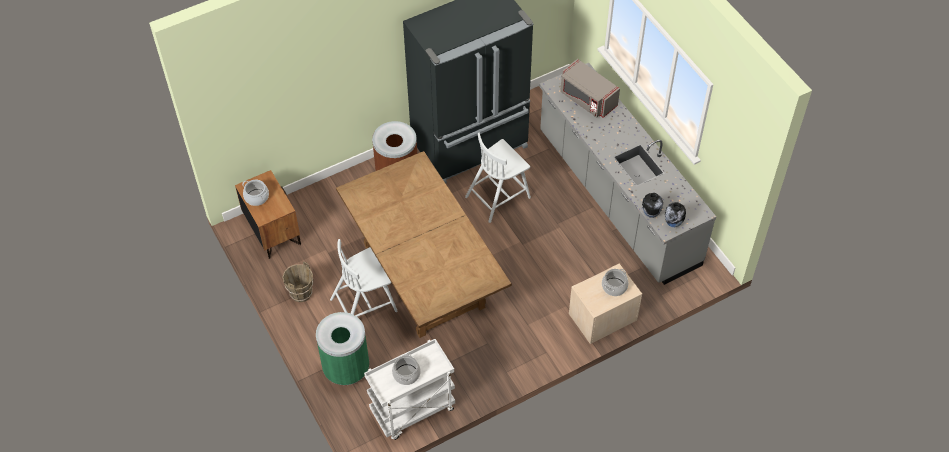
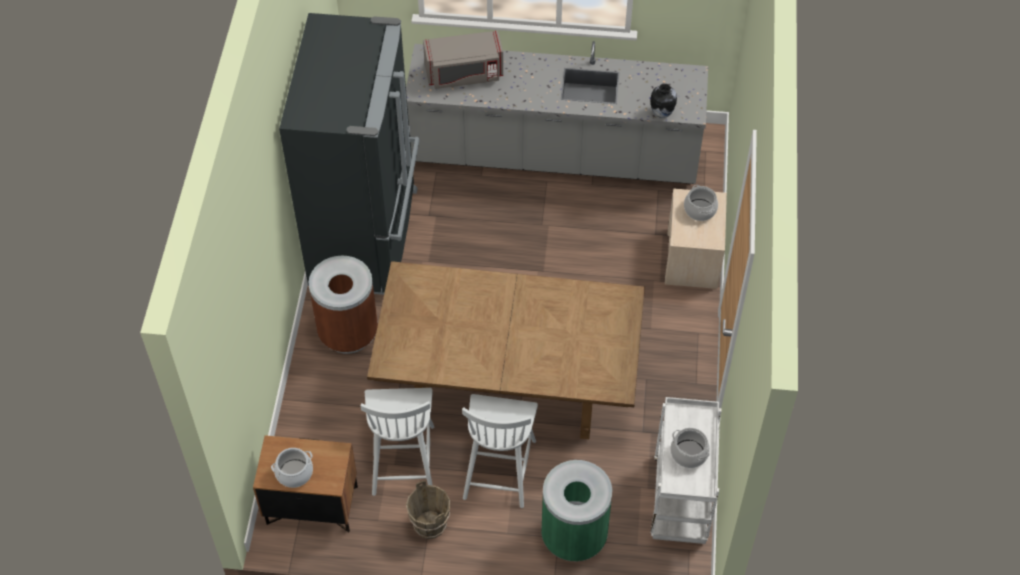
camera: 55 degrees left, 0 degrees up
white chair [465,132,531,223] -> white chair moved to [360,388,434,496]
vase [665,202,686,227] -> none

